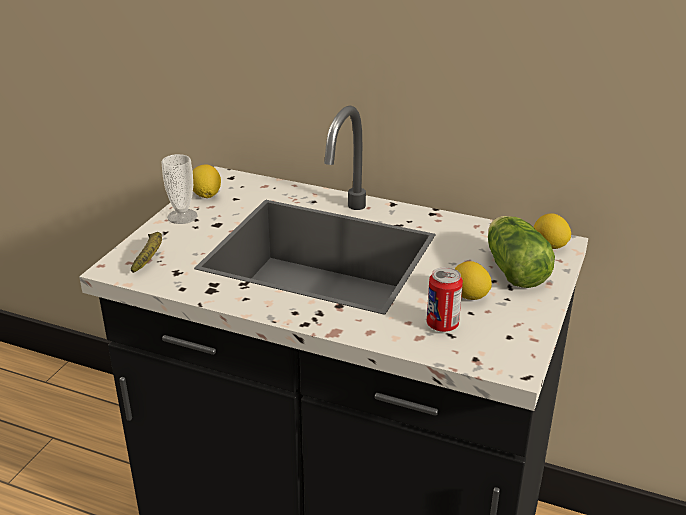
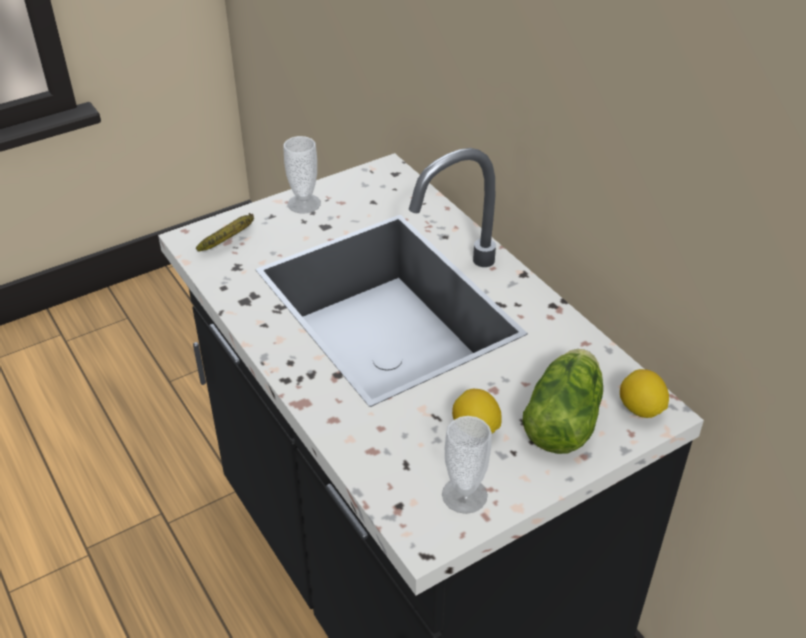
camera: 35 degrees right, 10 degrees up
lemon [193,164,221,198] -> none
can [427,267,463,332] -> none
none -> cup [442,416,492,514]

